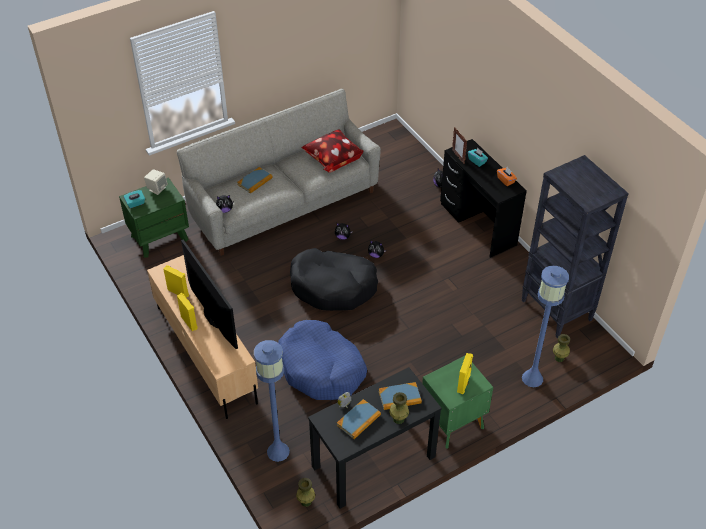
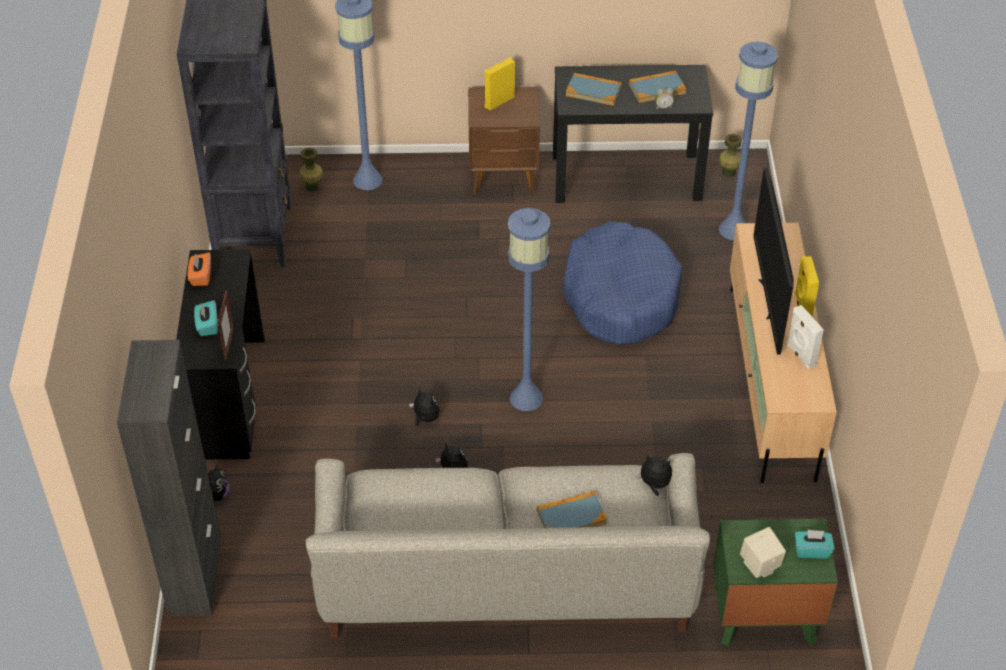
camera: 150 degrees left, 0 degrees up
yellow speaker [163,265,189,298] -> white speaker [787,305,824,369]
black dog bed [290,248,378,311] -> blue floor lamp [508,208,551,411]
pillow [301,129,363,173] -> none
green vase [389,392,409,424] -> none
green nightstand [422,355,493,449] -> brown nightstand [468,87,540,195]
none -> black cabinet [117,340,221,617]

